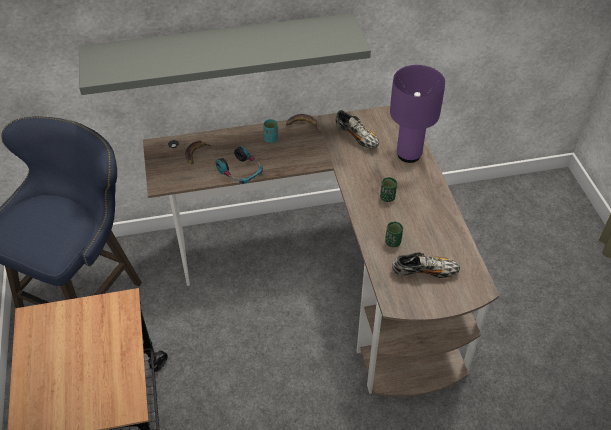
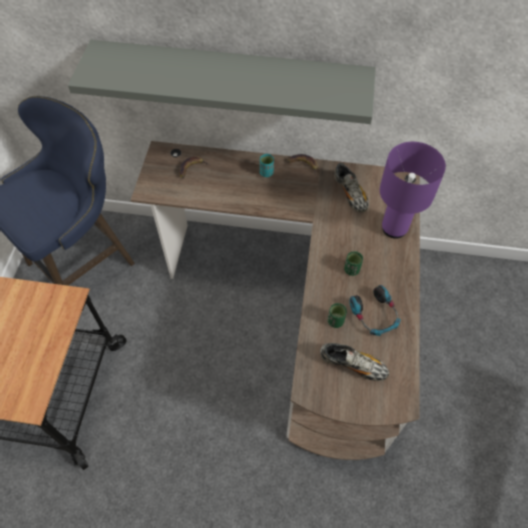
camera: 20 degrees right, 10 degrees up
headphones [216,146,263,184] -> headphones moved to [350,285,401,336]

